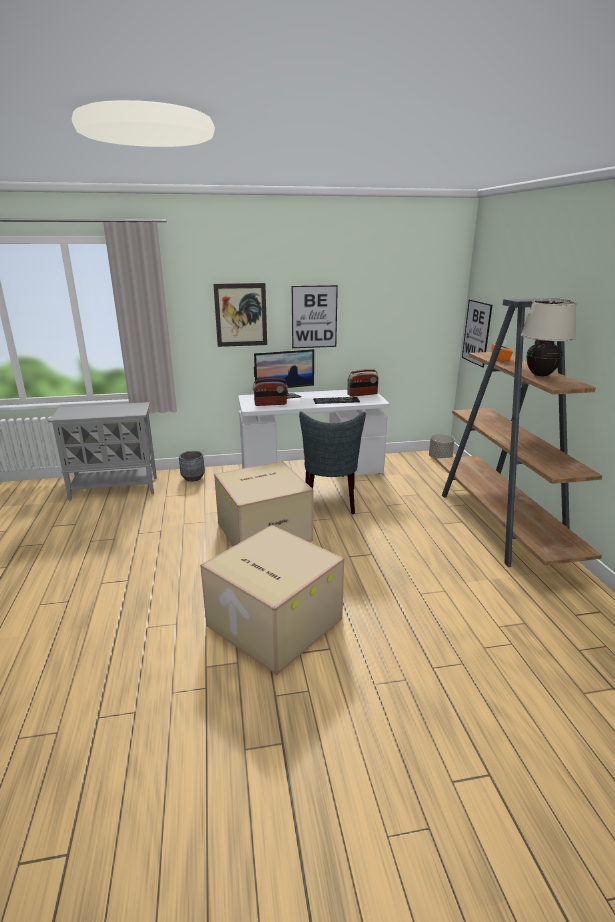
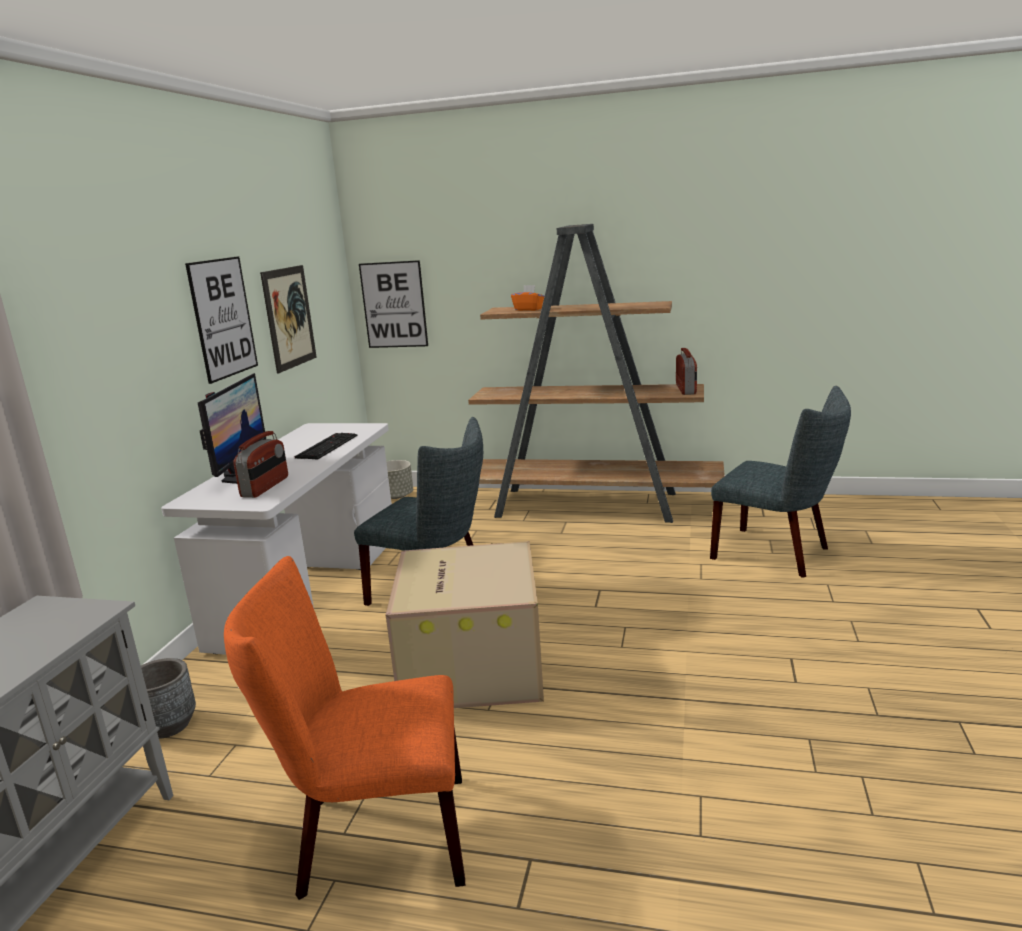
camera: 65 degrees left, 5 degrees down
cardboard box [200,525,344,675] -> none
picture [213,283,267,347] -> picture moved to [260,265,317,373]
radio [347,369,379,397] -> radio moved to [676,348,697,395]
beige table lamp [521,300,576,376] -> none
none -> orange chair [224,556,465,900]
none -> grey chair [710,386,851,578]

